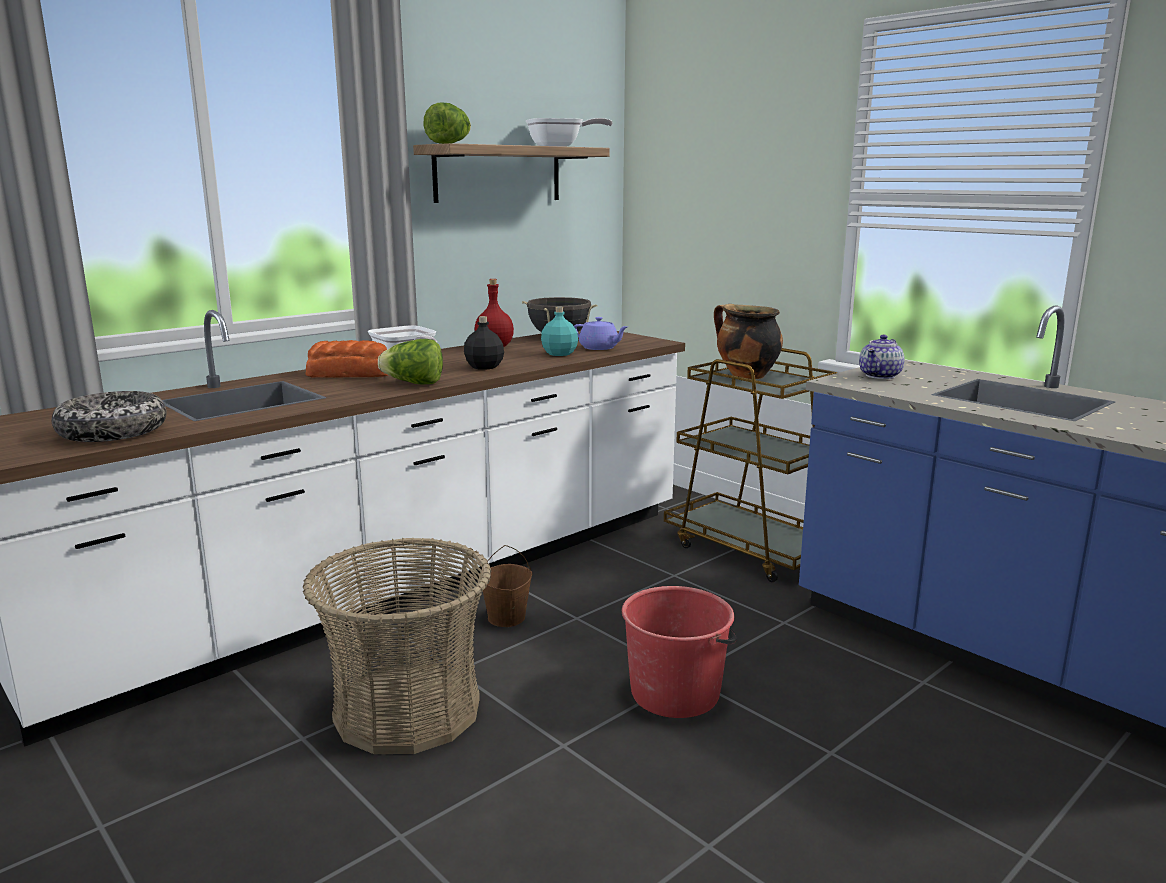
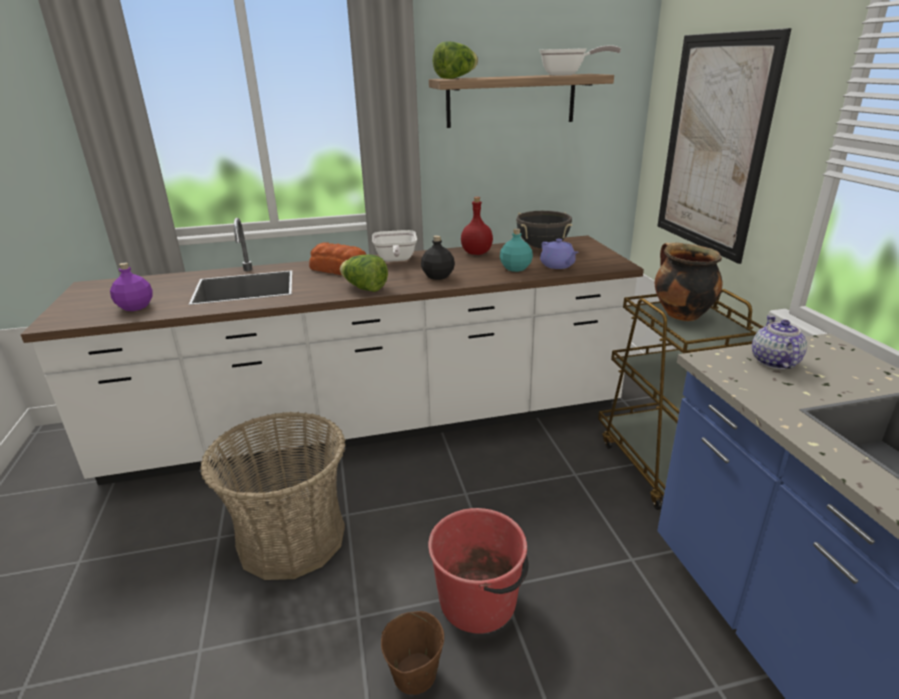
camera: 30 degrees right, 10 degrees up
bowl [51,391,167,442] -> purple bottle [110,263,153,311]
brown bucket [483,545,532,627] -> brown bucket moved to [381,611,444,695]
teapot [859,335,905,379] -> teapot turned 120 degrees clockwise [752,315,807,369]
none -> picture [657,28,792,264]

